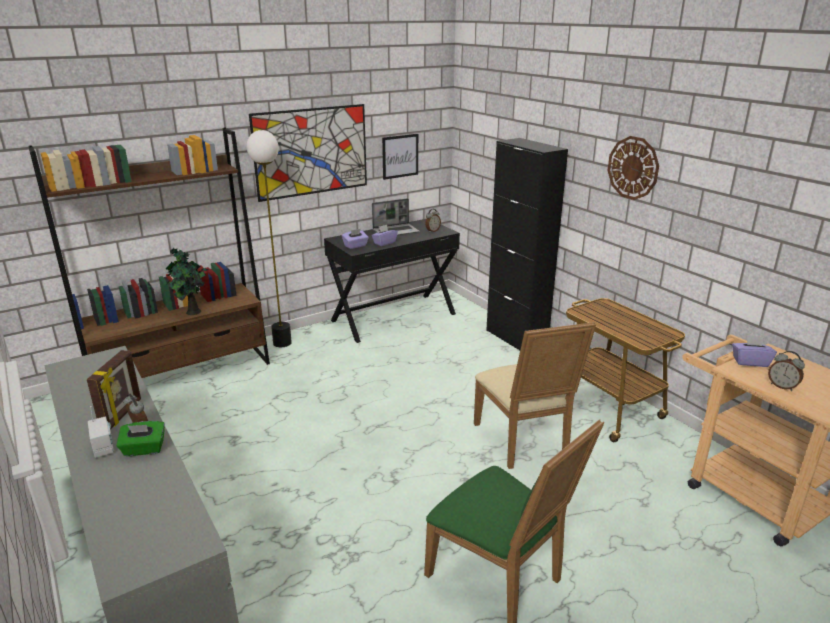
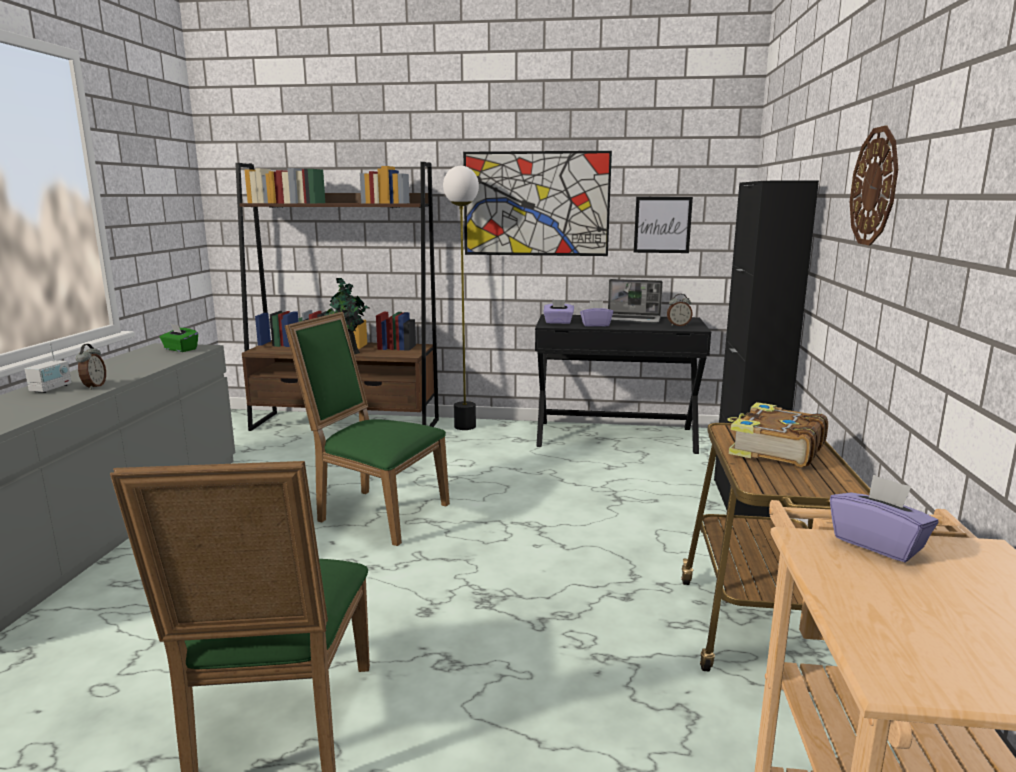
camera: 40 degrees right, 10 degrees down
picture frame [87,350,141,430] -> none
green tissue box [116,421,165,456] -> green tissue box moved to [160,324,198,352]
beige chair [474,322,596,469] -> none
alarm clock [768,351,805,391] -> none
none -> green chair [285,312,450,546]
none -> book [727,402,828,467]

